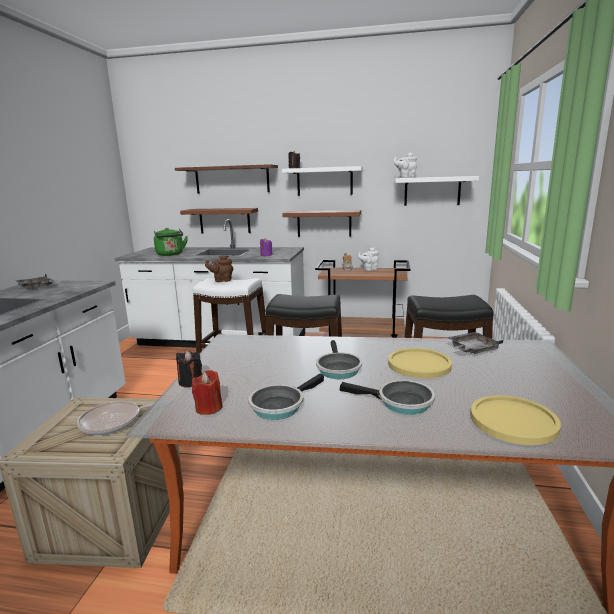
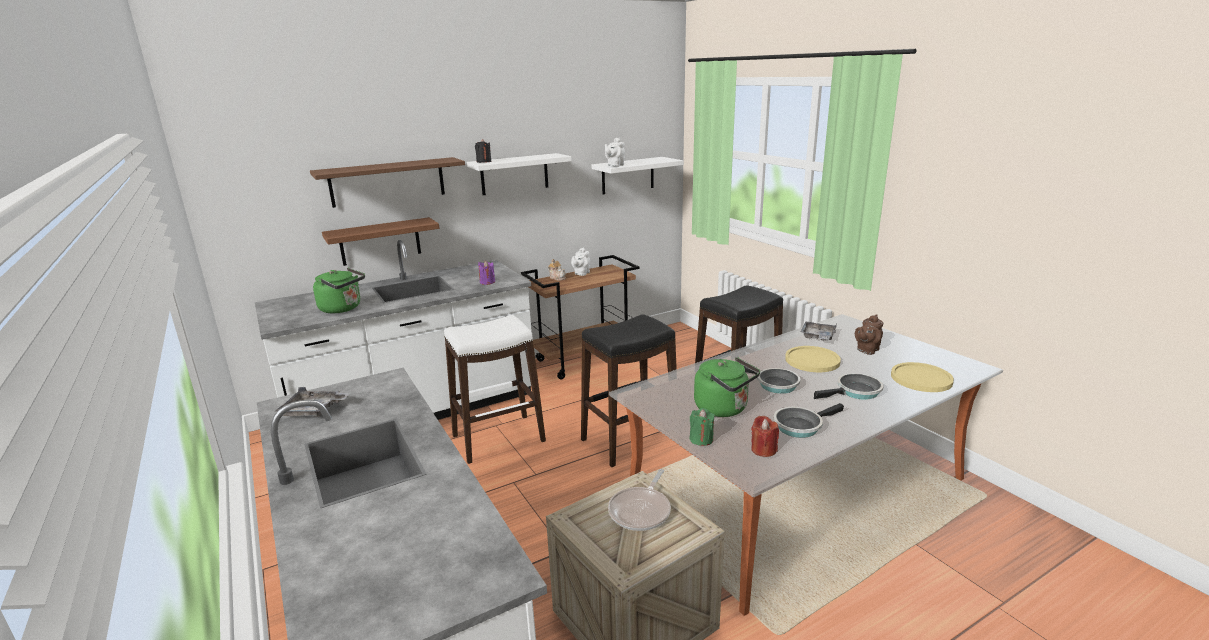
camera: 40 degrees left, 5 degrees up
black candle [176,350,202,387] -> green candle [689,408,715,446]
brown teapot [205,255,233,282] -> brown teapot moved to [855,314,883,355]
frying pan [248,374,324,420] -> frying pan turned 60 degrees clockwise [774,403,844,438]
brown shelf [282,210,361,237] -> none
none -> green kettle [694,357,760,417]

